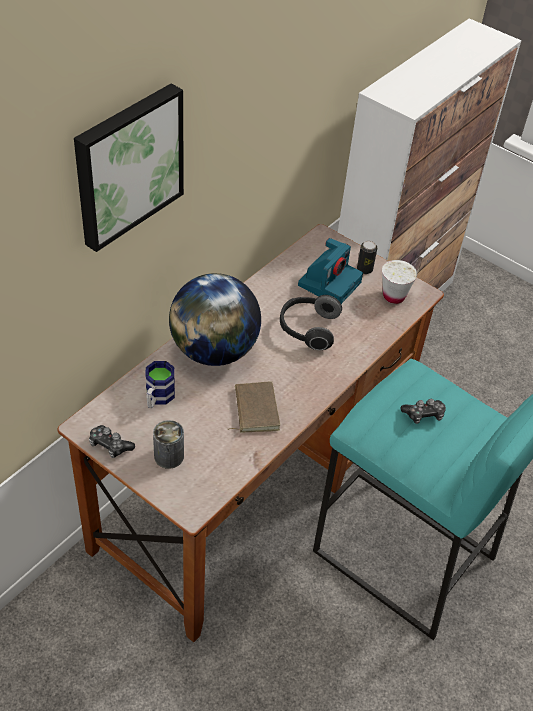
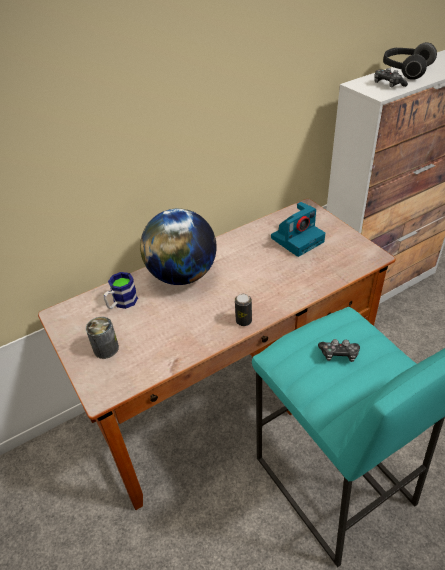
camera: 25 degrees right, 5 degrees down
picture [74,84,184,252] -> none
game controller [89,425,135,458] -> game controller moved to [374,68,408,88]
brown book [227,381,280,433] -> none
headphones [280,295,342,350] -> headphones moved to [383,42,437,80]
can [357,241,377,274] -> can moved to [235,294,252,326]
white cup [382,260,417,304] -> none

